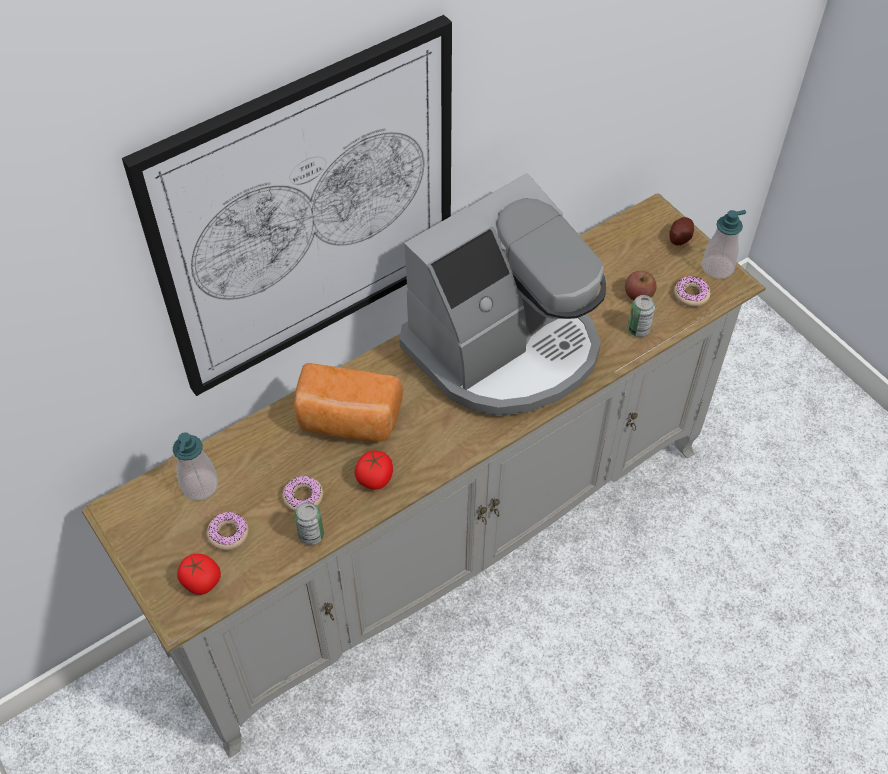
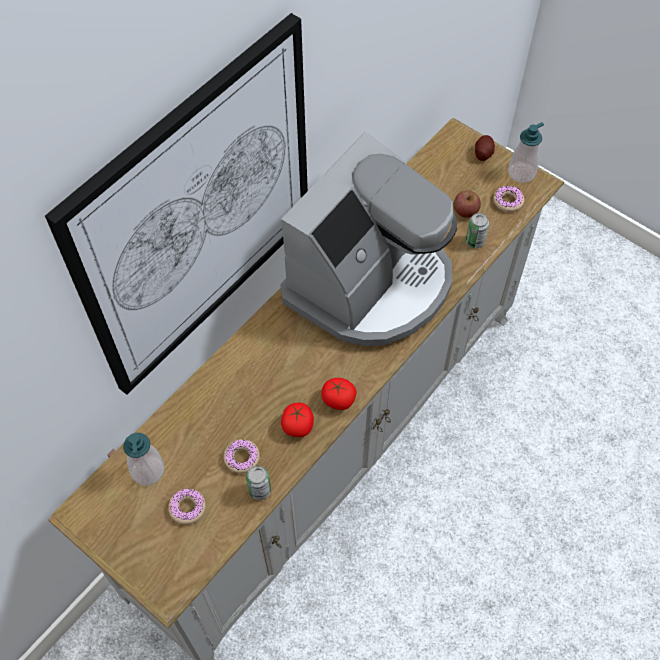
camera: 15 degrees left, 5 degrees up
tomato [177,554,221,595] -> tomato moved to [321,378,356,410]
bread [294,363,403,442] -> none

